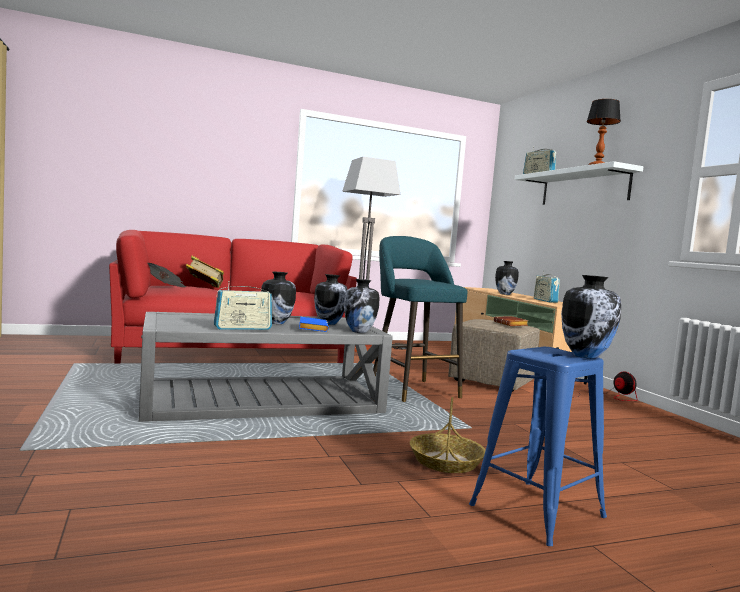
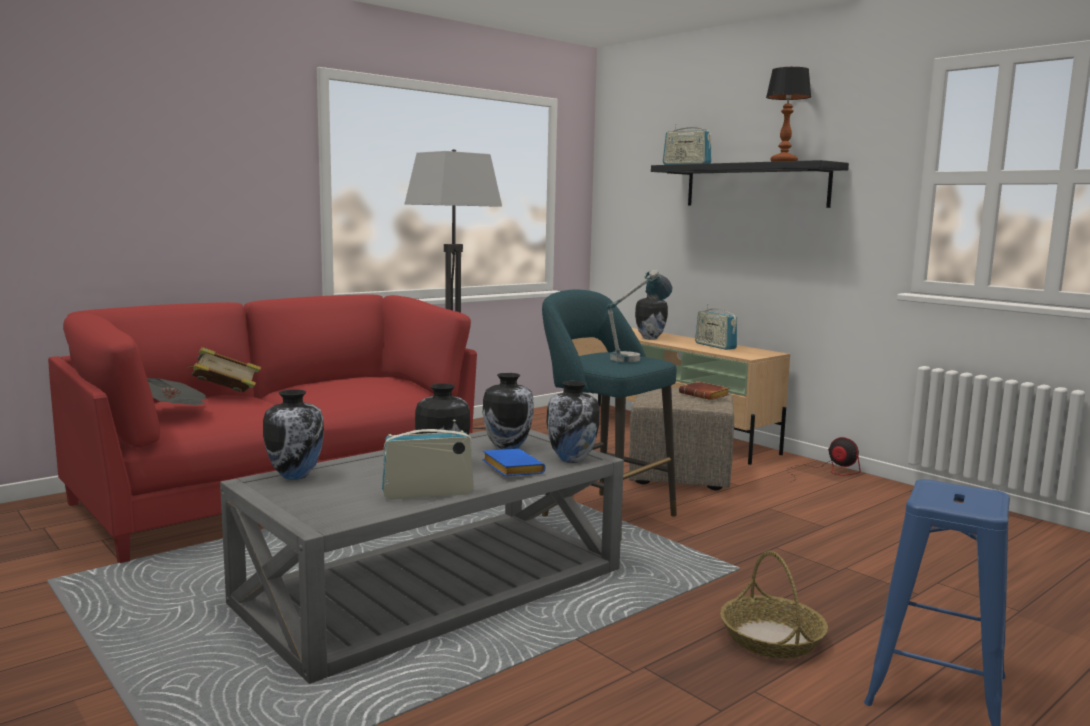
camera: 20 degrees left, 5 degrees up
radio [214,281,272,330] -> radio turned 150 degrees counterclockwise [382,420,474,500]
white shelf [515,161,644,205] -> black shelf [651,160,849,208]
vase [561,275,622,359] -> vase moved to [263,389,324,480]
none -> table lamp [606,269,673,362]

